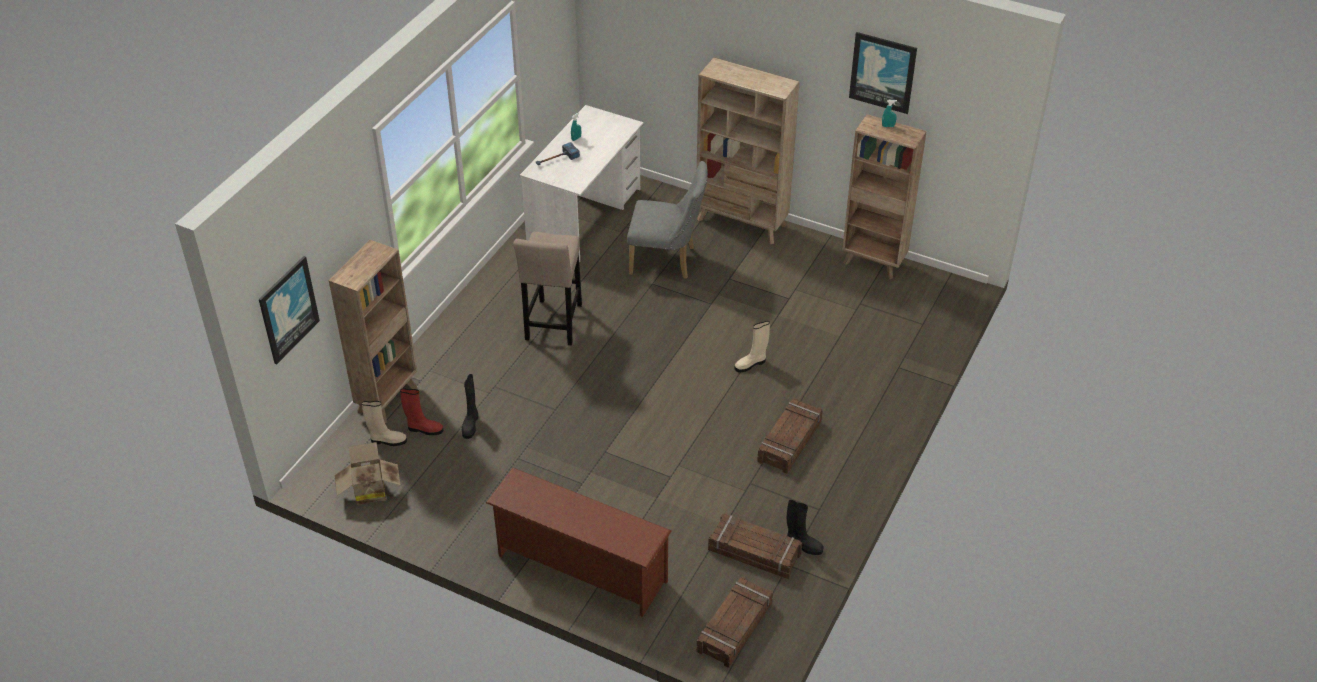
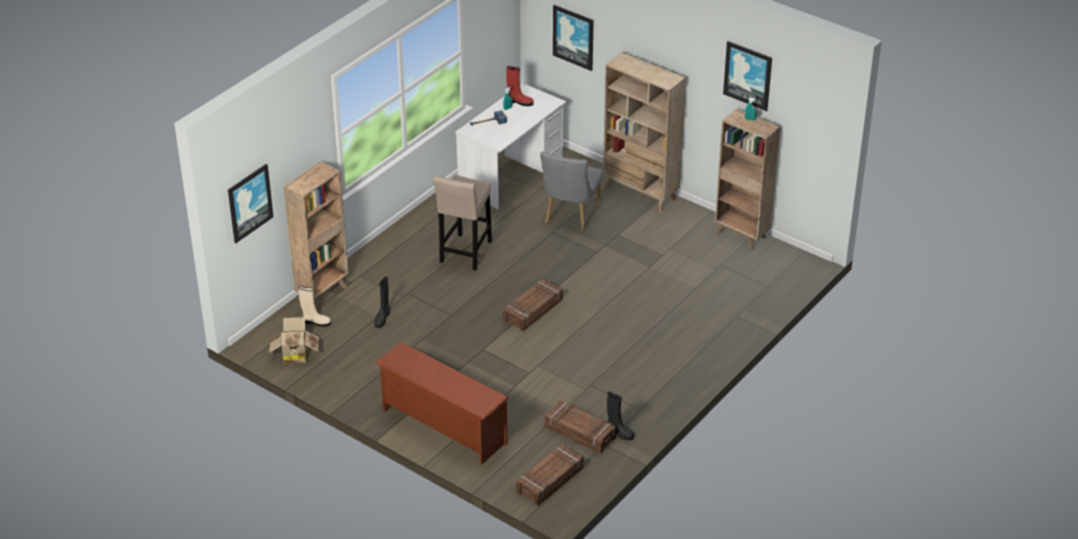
camera: 10 degrees right, 5 degrees down
red boot [400,388,443,435] -> red boot moved to [506,66,534,106]
grey chair [627,161,708,279] -> grey chair turned 90 degrees clockwise [540,152,603,231]
beige boot [734,321,770,372] -> none
crate [757,398,823,473] -> crate moved to [503,279,563,331]
none -> picture [553,5,594,71]

